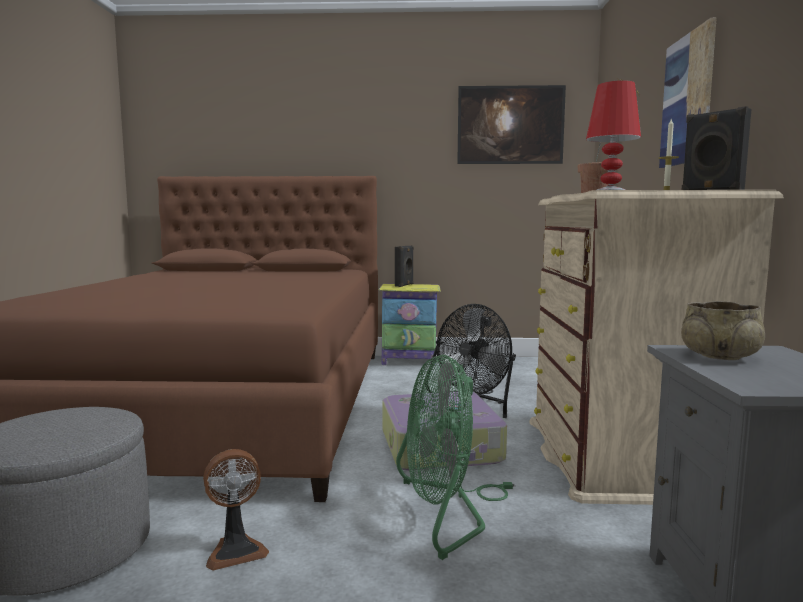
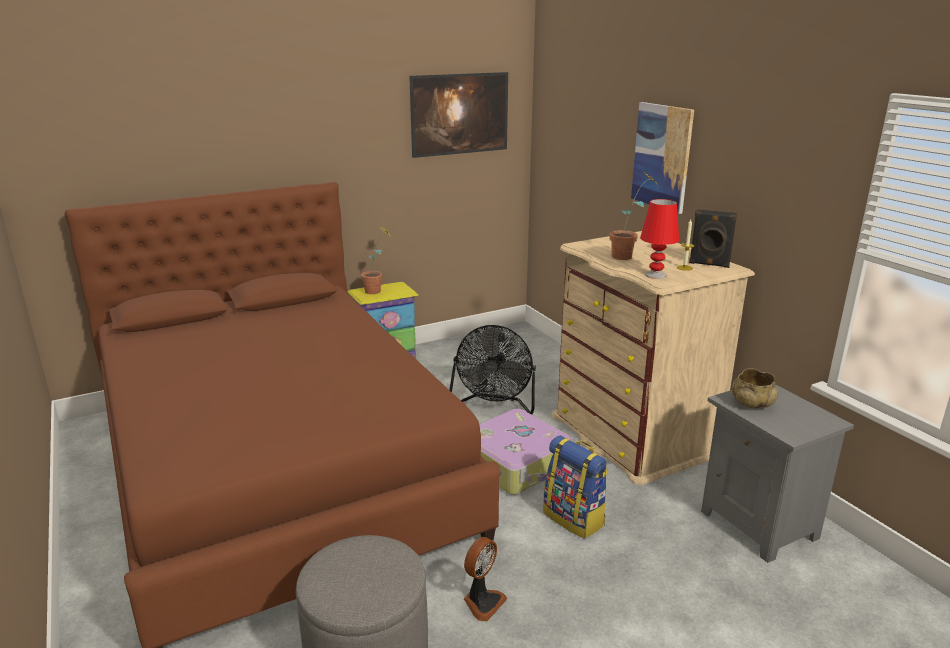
camera: 30 degrees left, 15 degrees up
black speaker [395,245,414,287] -> potted plant [361,227,392,294]
green fan [396,355,515,560] -> backpack [543,436,608,539]

